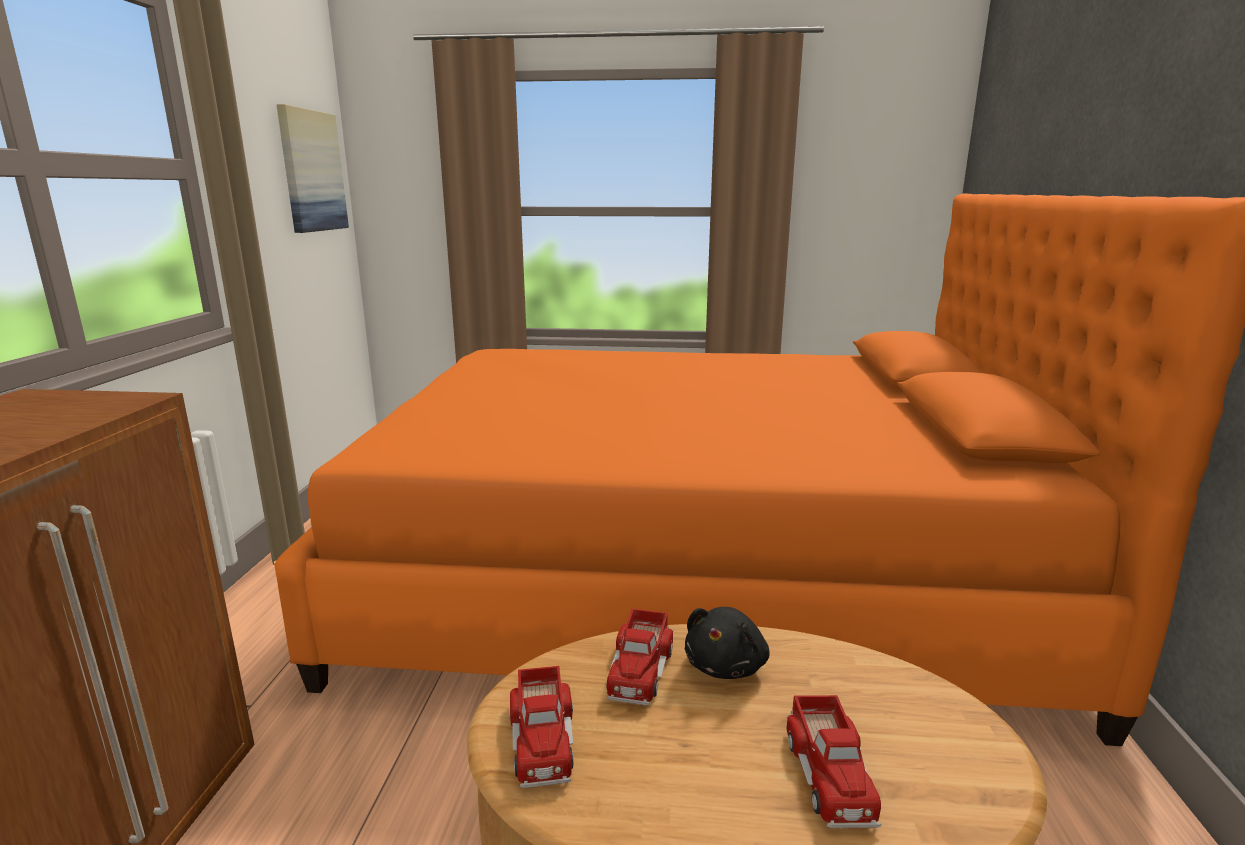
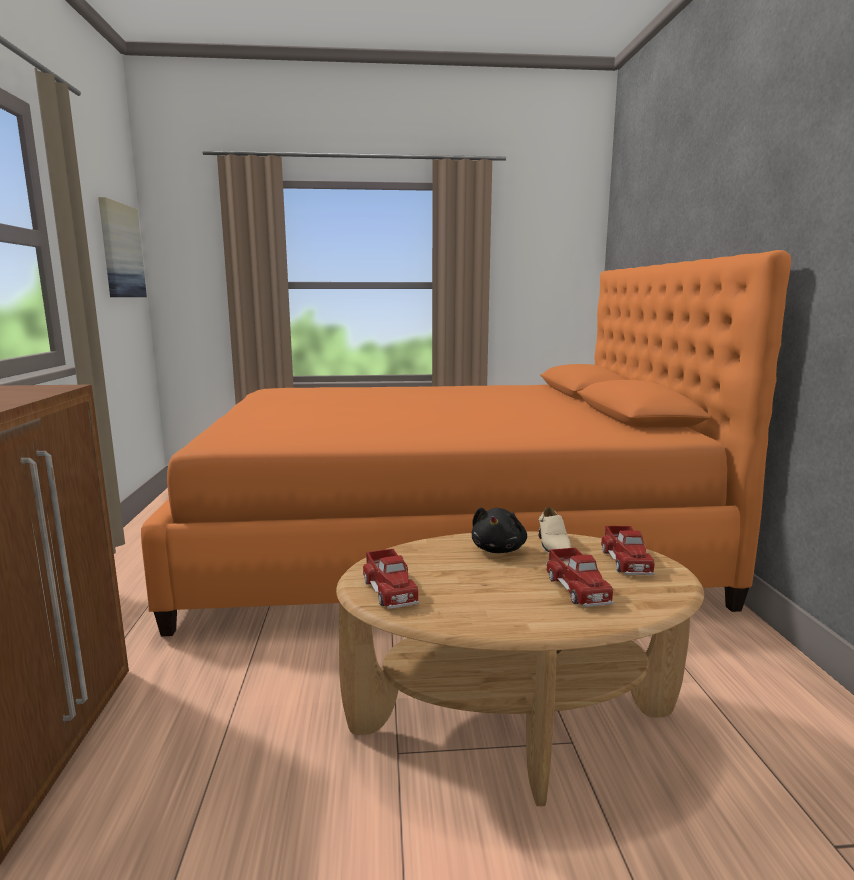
camera: 10 degrees left, 5 degrees down
toy truck [606,609,673,705] -> toy truck moved to [601,526,655,575]
none -> beige shoe [538,507,571,554]

